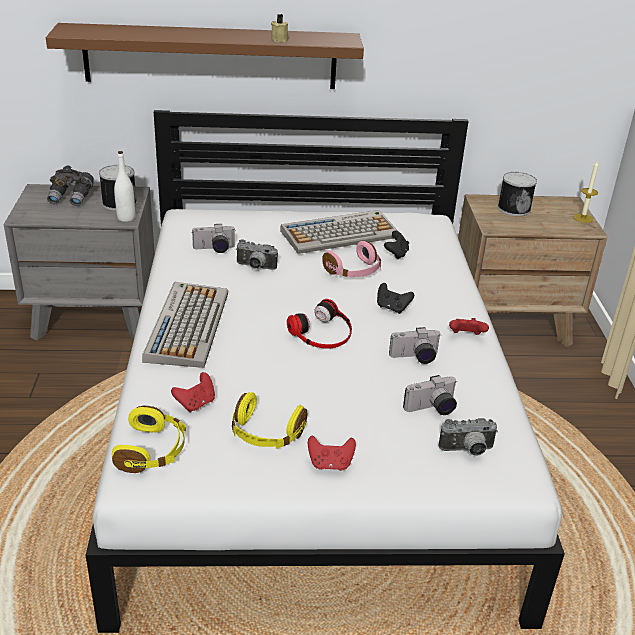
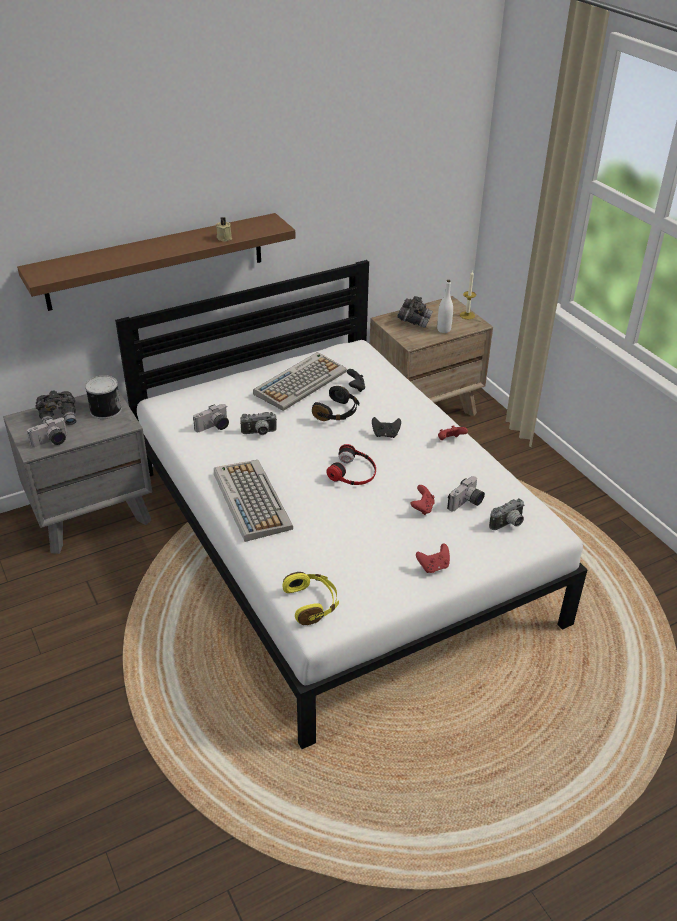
camera: 25 degrees left, 5 degrees up
white bottle [114,151,135,222] -> white bottle moved to [437,280,453,333]
red game controller [171,372,215,412] -> red game controller moved to [411,485,435,515]
yellow headphones [232,392,307,449] -> none
pink headphones [322,241,381,278] -> black headphones [312,386,359,421]
camera [389,327,440,364] -> camera moved to [27,417,67,447]
can [498,172,537,216] -> grey binoculars [397,296,433,328]

